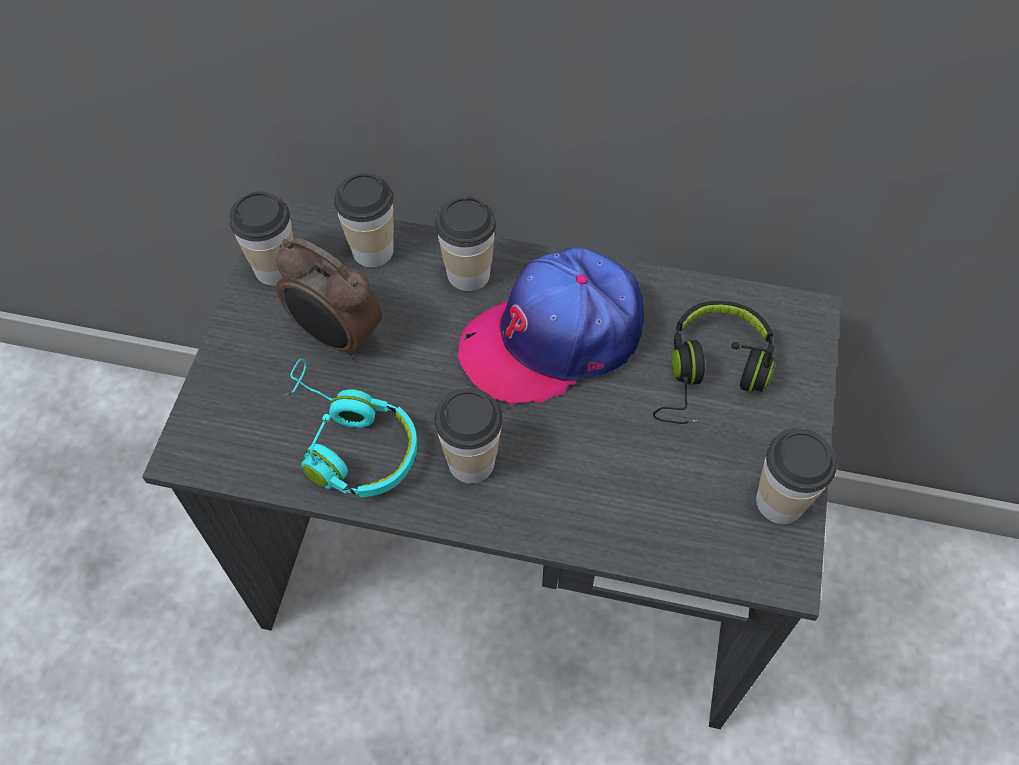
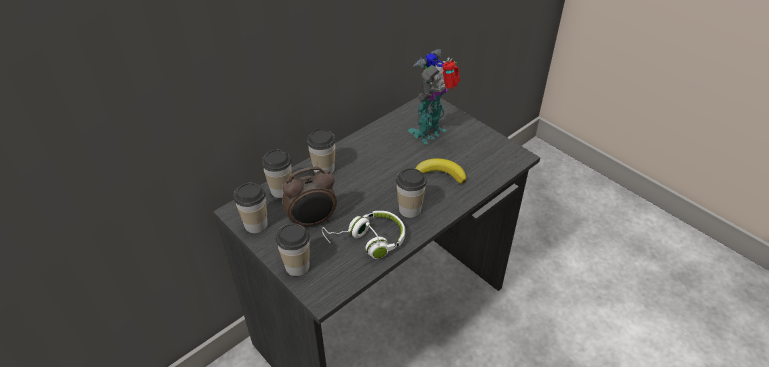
camera: 55 degrees left, 15 degrees down
turquoise headphones [285,359,418,497] -> white headphones [322,211,405,259]
cap [458,247,644,407] -> none
black headphones [653,301,775,424] -> toy robot [408,49,460,145]
cup [756,428,836,524] -> cup moved to [276,223,310,276]
none -> banana [415,158,466,184]

